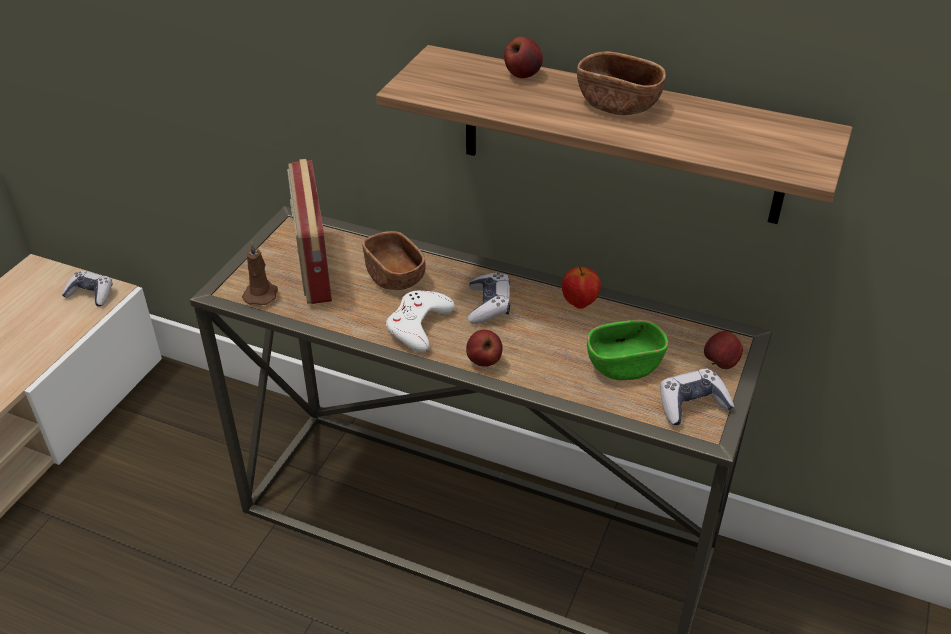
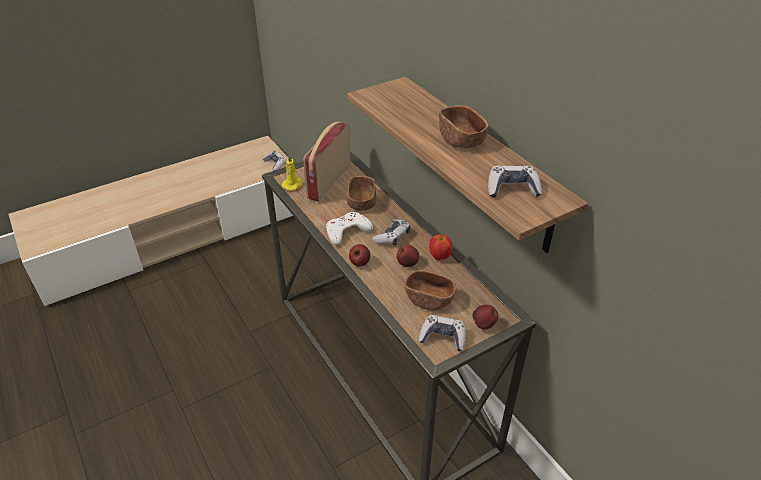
camera: 35 degrees right, 0 degrees up
brown candle [242,241,278,305] -> yellow candle [282,155,302,191]
apple [504,37,543,78] -> apple moved to [396,244,419,267]
green bowl [587,319,668,380] -> brown bowl [405,270,456,310]
none -> game controller [488,165,542,198]

